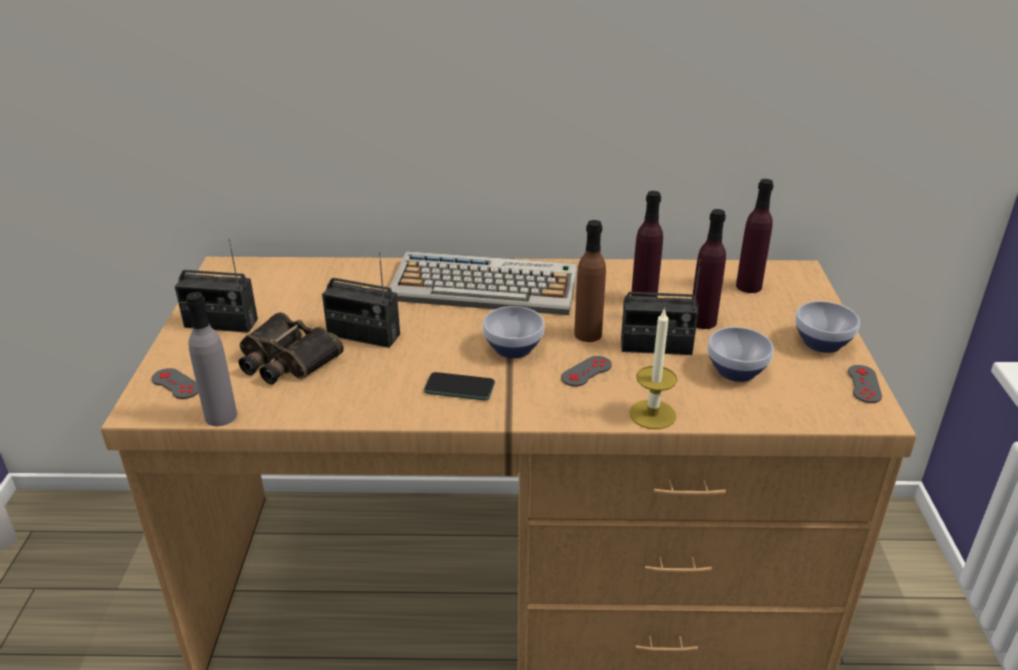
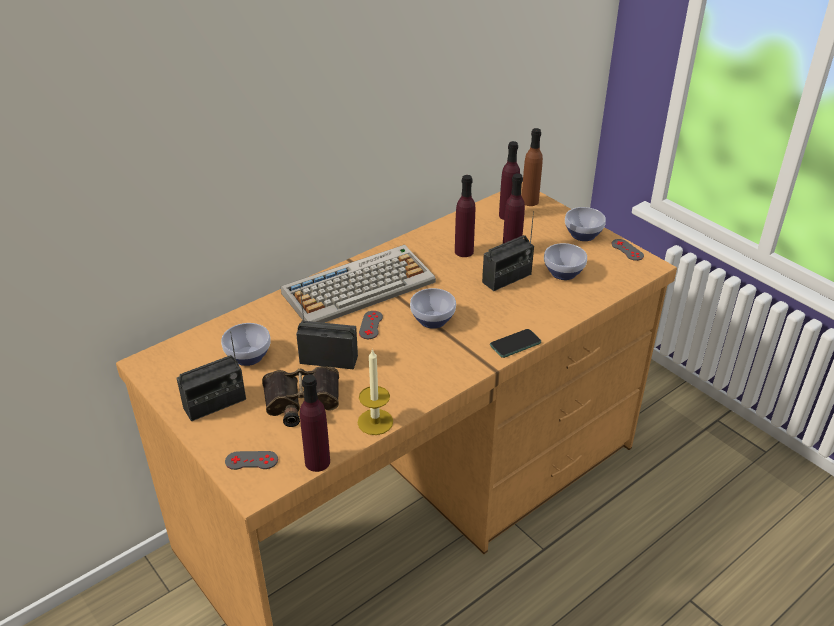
camera: 40 degrees left, 5 degrees up
grey bottle [186,292,237,426] -> purple bottle [300,374,330,472]
radio [322,252,400,348] -> radio turned 150 degrees counterclockwise [296,287,358,370]
phone [424,372,495,400] -> phone moved to [490,329,541,358]
grey game controller [561,356,612,387] -> grey game controller moved to [359,311,383,339]
brown bottle [574,220,606,342] -> brown bottle moved to [522,128,543,206]
candle [629,307,677,429] -> candle moved to [357,349,393,435]
none -> bowl [221,323,271,366]

